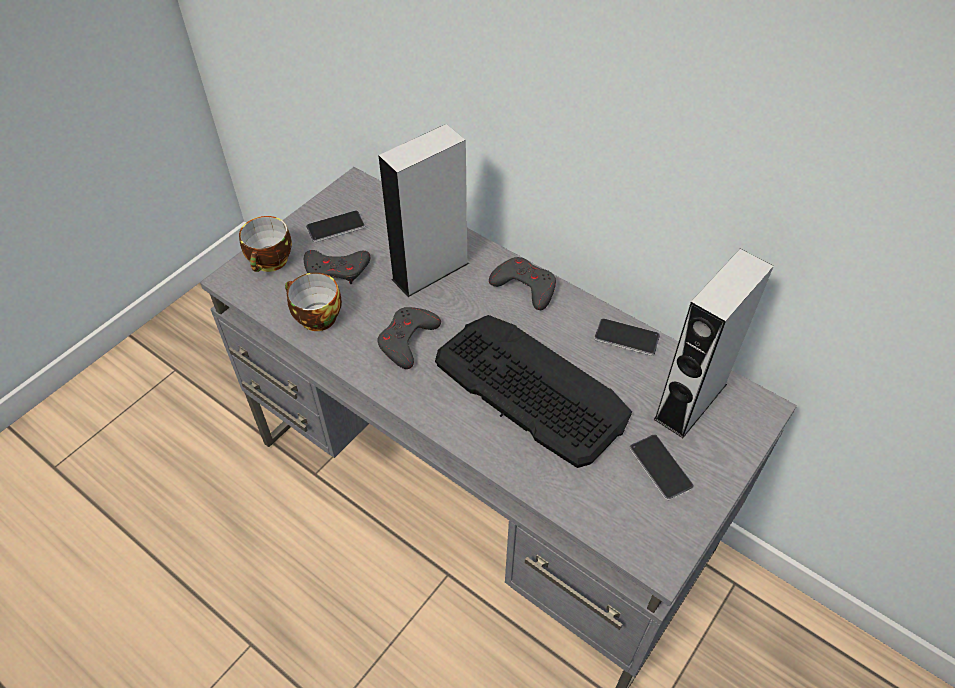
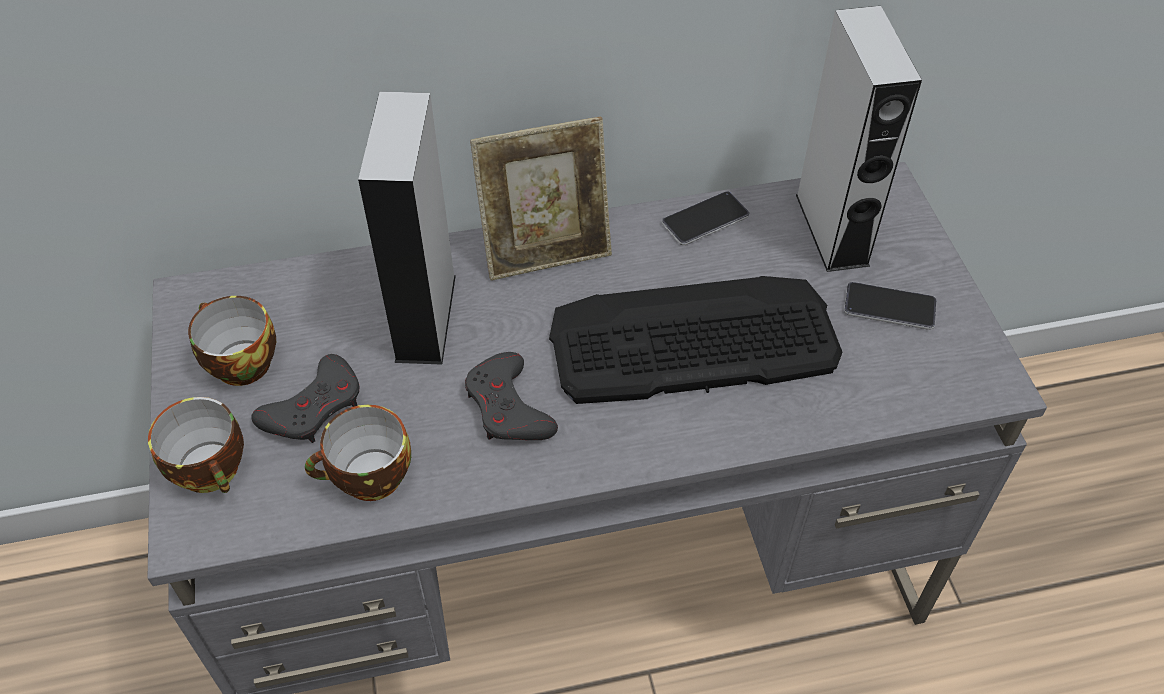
camera: 50 degrees left, 0 degrees up
phone [306,210,365,242] -> cup [188,296,276,386]
grey game controller [489,257,556,310] -> picture frame [470,117,612,281]

